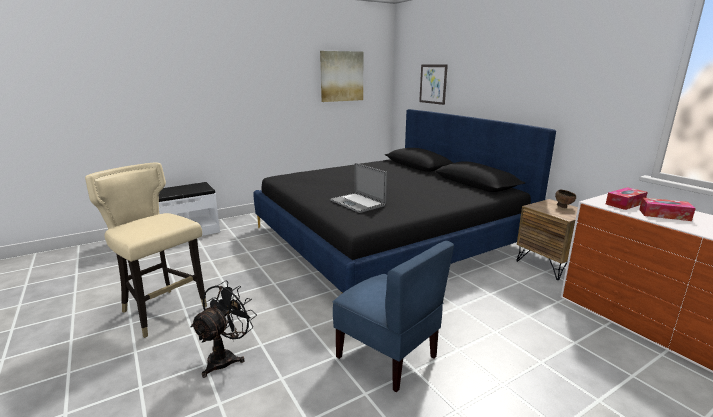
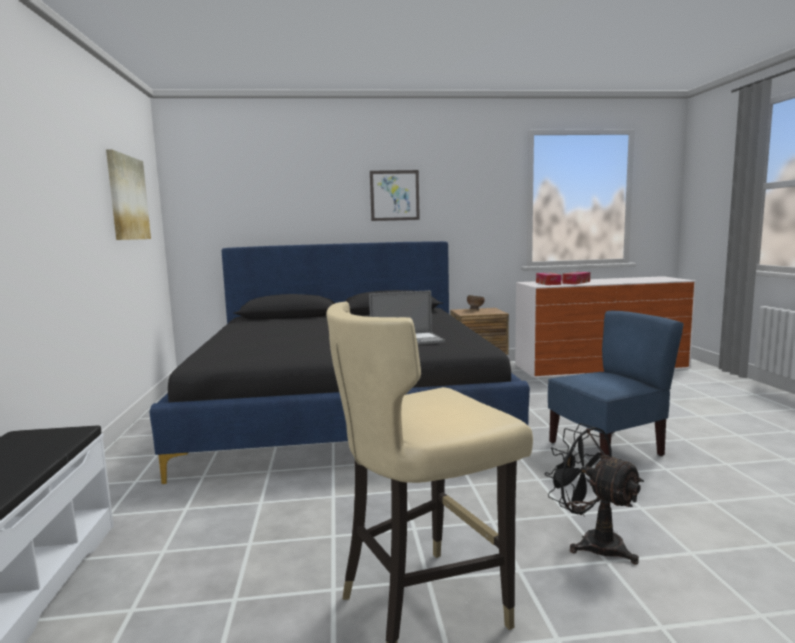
camera: 65 degrees left, 10 degrees down
picture [419,65,448,105] -> picture moved to [370,170,420,221]

